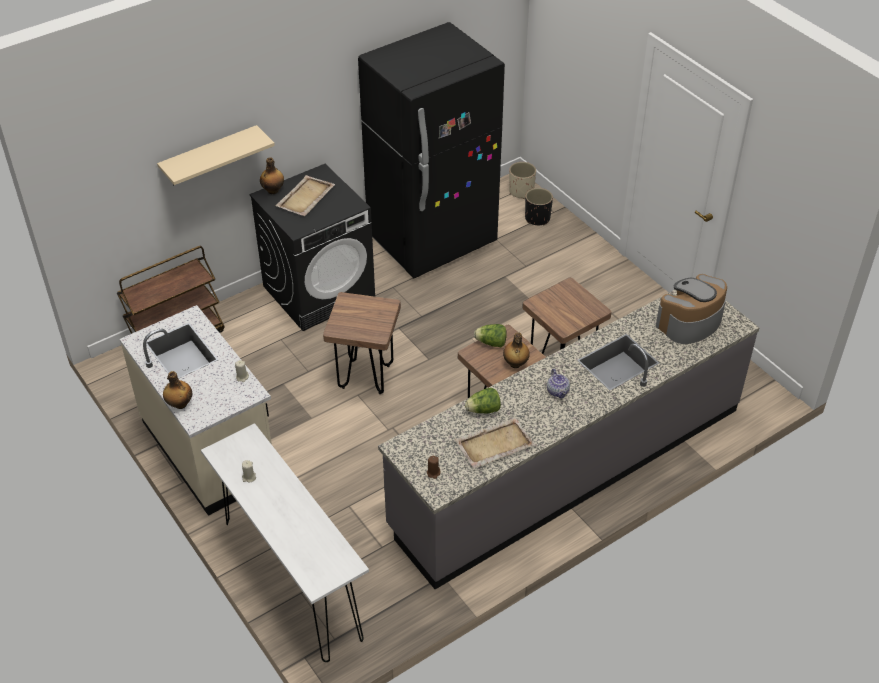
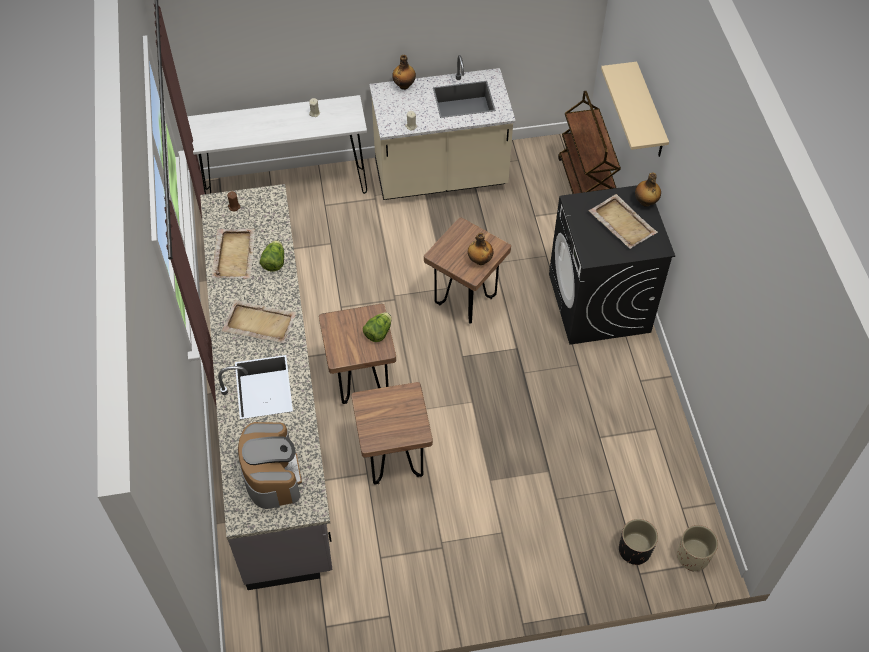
camera: 115 degrees right, 10 degrees up
black fridge [358,22,505,278] -> none
bottle [503,332,530,368] -> bottle moved to [468,233,493,265]
teapot [547,369,570,398] -> beige tray [222,300,296,343]

